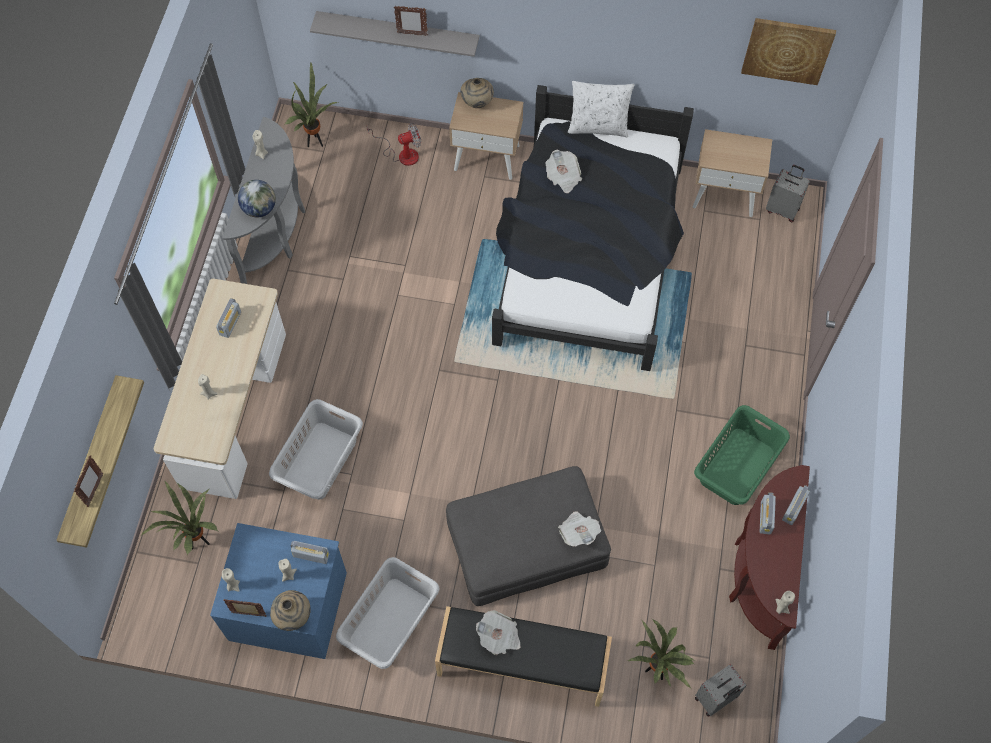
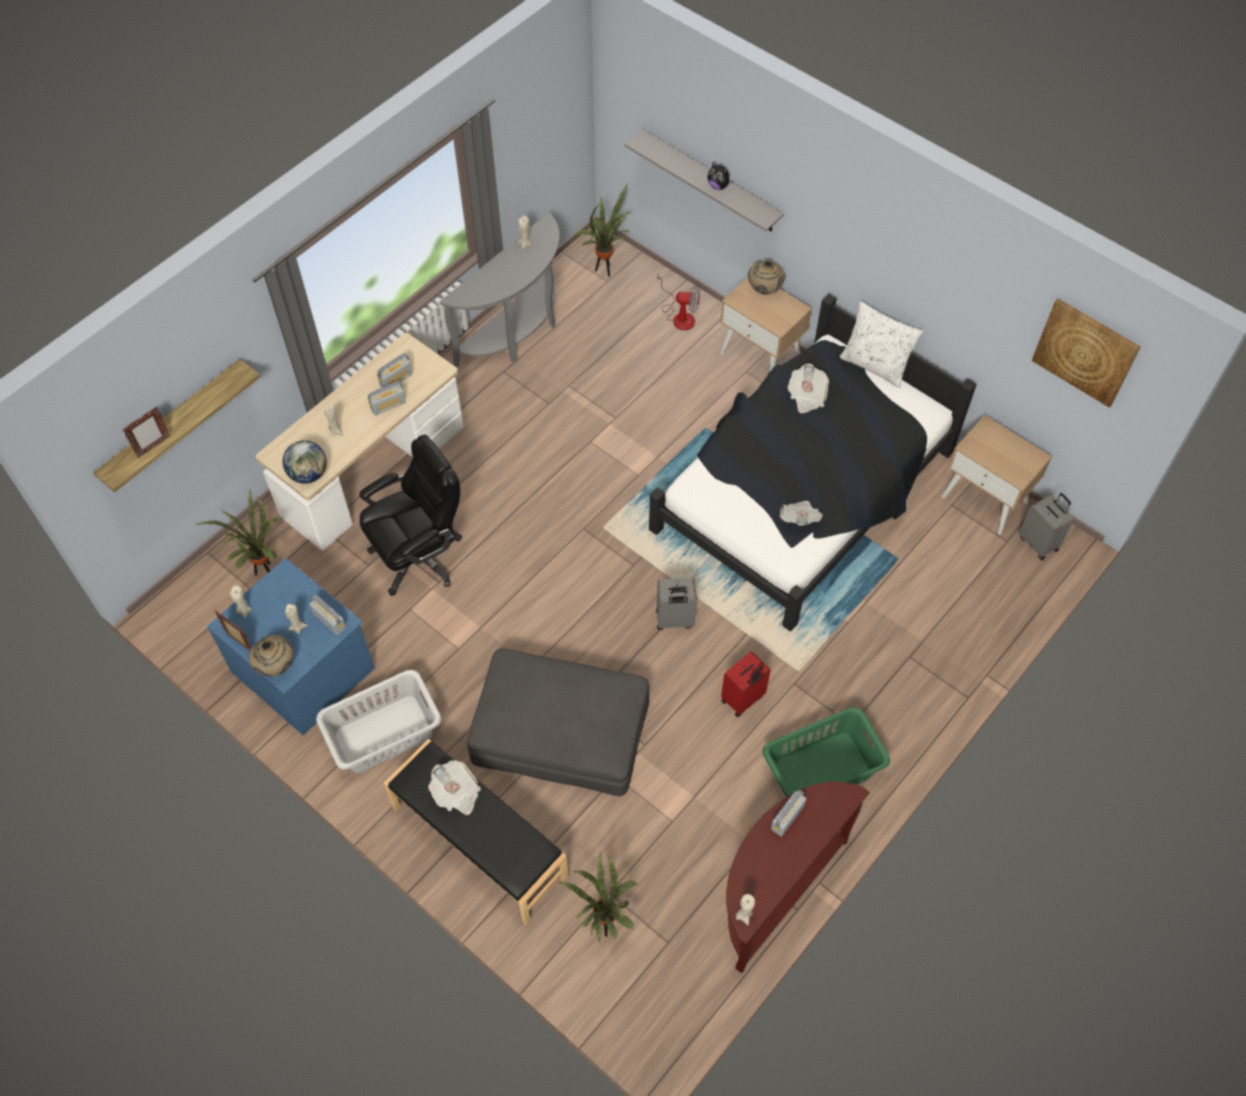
camera: 30 degrees right, 5 degrees down
globe [238,180,276,217] -> globe moved to [282,440,327,484]
grey laundry basket [269,399,363,500] -> black office chair [359,434,462,596]
picture frame [394,6,428,36] -> plush toy [707,162,733,190]
newspaper [558,511,601,546] -> newspaper moved to [780,501,823,526]
grey suitcase [695,664,747,717] -> grey suitcase moved to [656,578,697,630]
radio [782,485,810,525] -> radio moved to [368,381,406,416]
none -> red suitcase [721,651,771,717]

